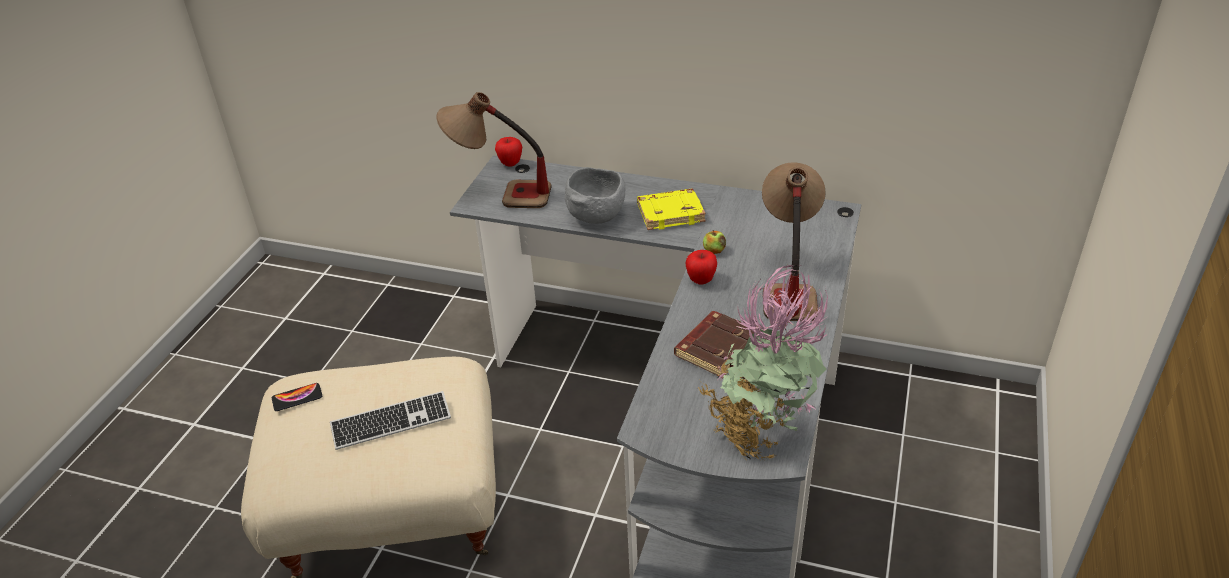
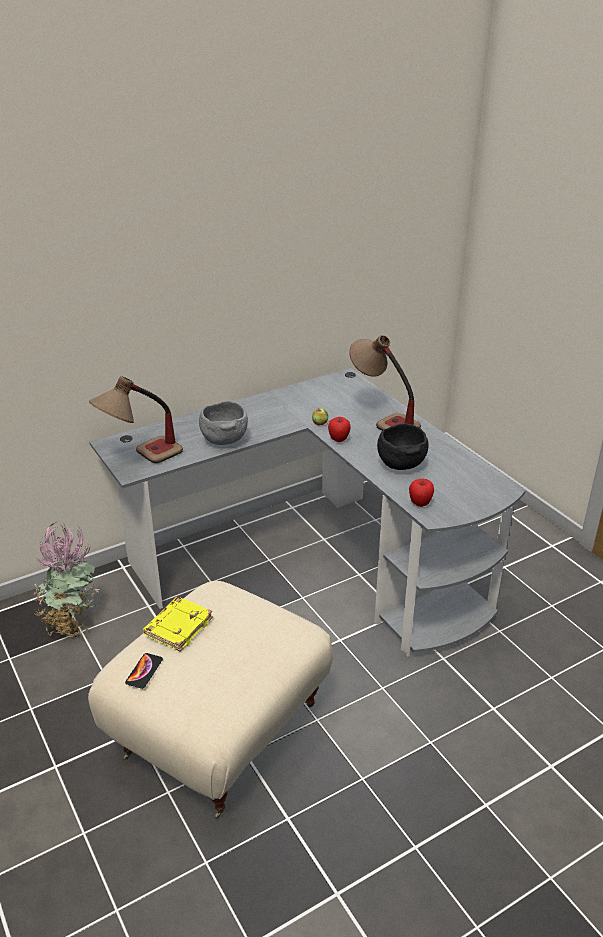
camera: 50 degrees left, 5 degrees down
keyboard [330,391,451,450] -> none
apple [495,137,522,167] -> apple moved to [409,479,434,507]
yellow book [637,188,706,230] -> yellow book moved to [143,597,213,652]
brown book [674,311,754,378] -> black bowl [377,423,429,470]
potted plant [698,265,828,460] -> potted plant moved to [34,521,100,638]

